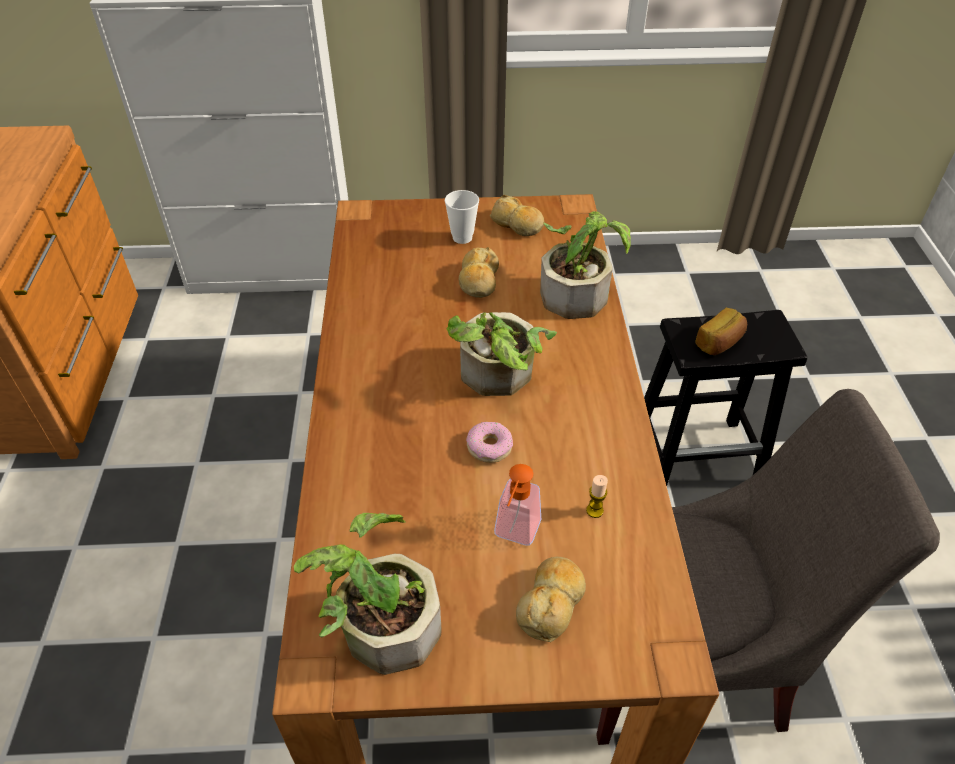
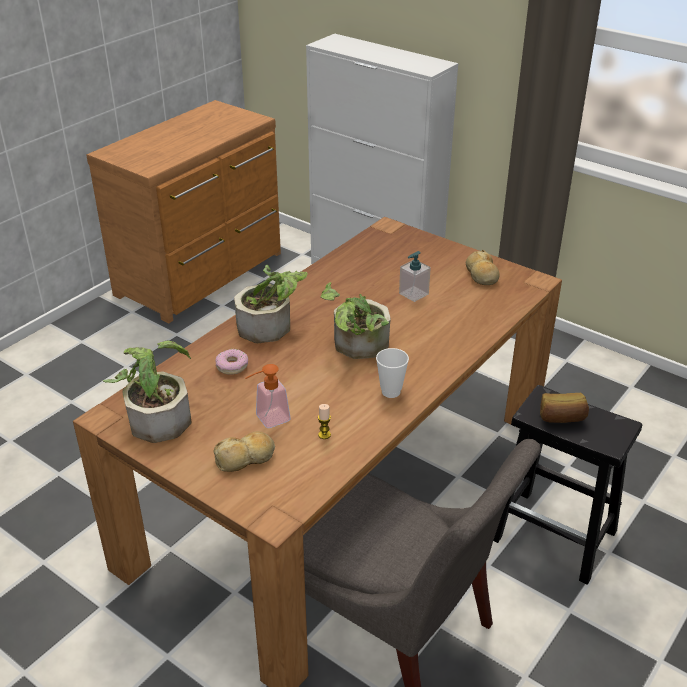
camera: 40 degrees right, 10 degrees down
cup [445,190,479,244] -> cup moved to [376,348,409,398]
bread [459,247,499,298] -> soap dispenser [399,251,431,302]
donut [466,422,513,463] -> donut moved to [216,349,248,374]
potted plant [540,211,631,319] -> potted plant moved to [234,265,308,343]

